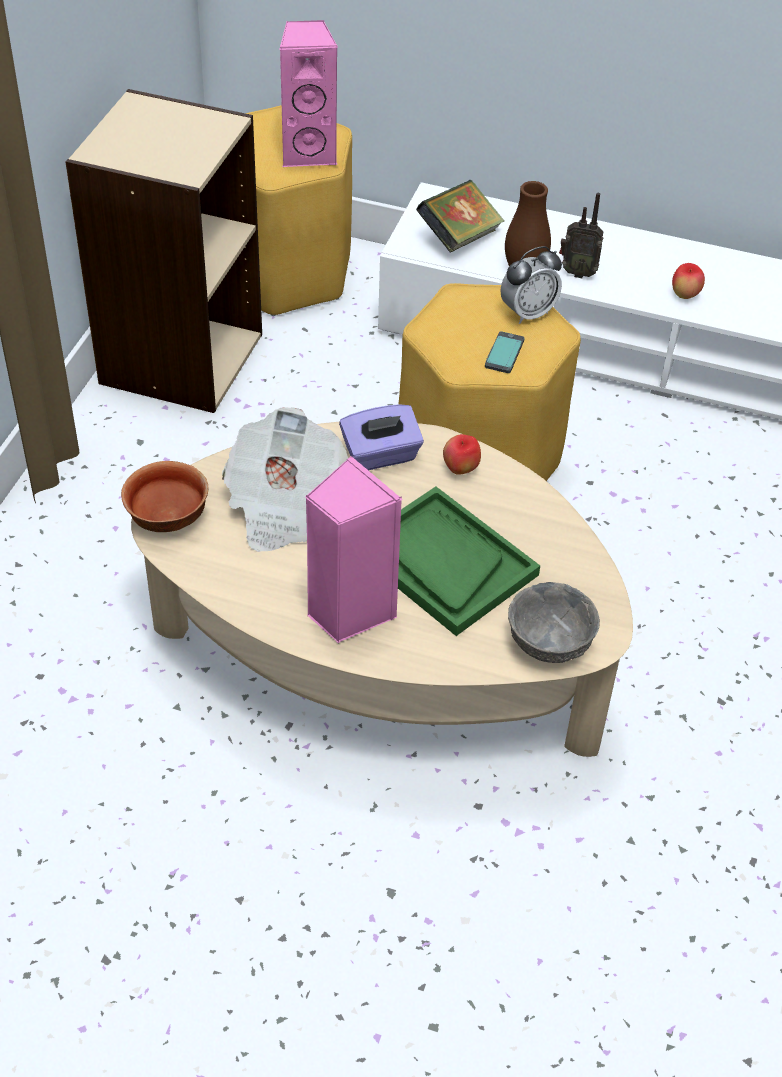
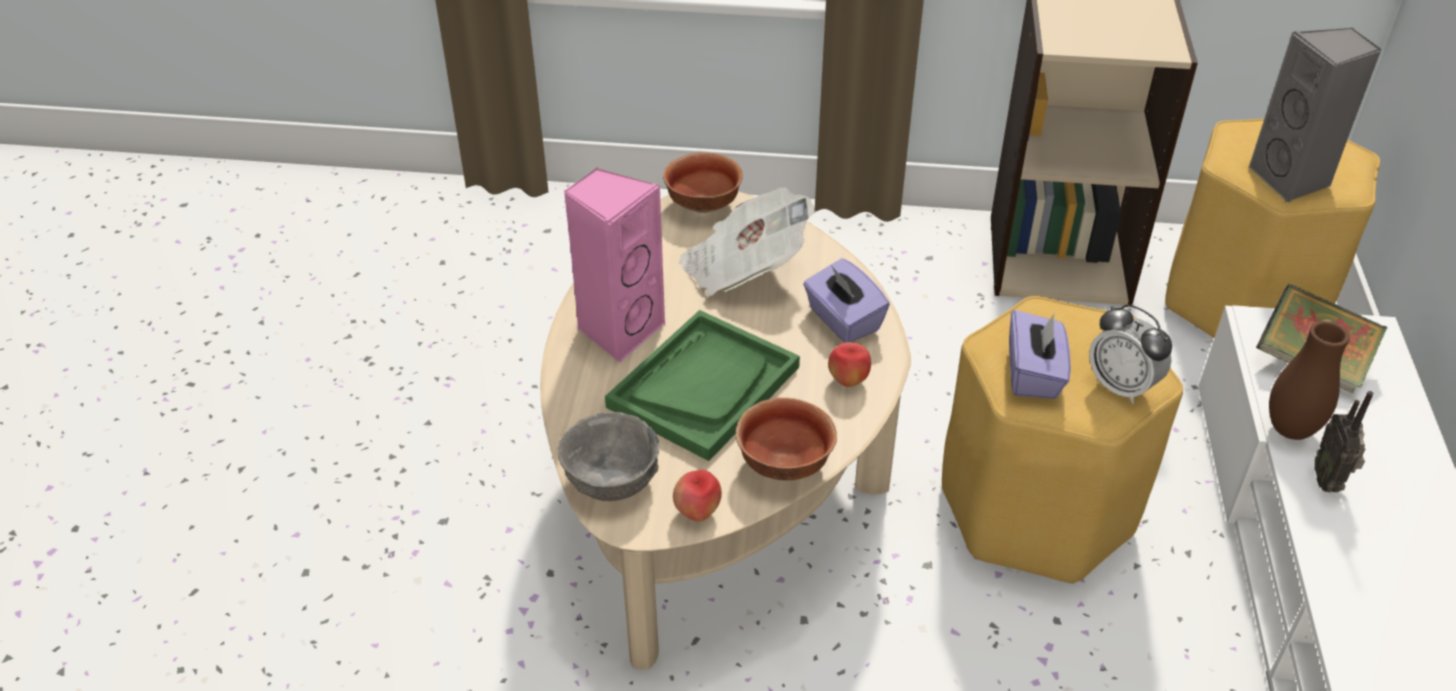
camera: 80 degrees right, 5 degrees down
pink speaker [279,20,338,167] -> grey speaker [1249,28,1381,202]
phone [485,331,524,373] -> purple tissue box [1009,310,1071,399]
apple [672,263,705,299] -> apple moved to [673,470,722,522]
none -> bowl [736,398,837,480]

